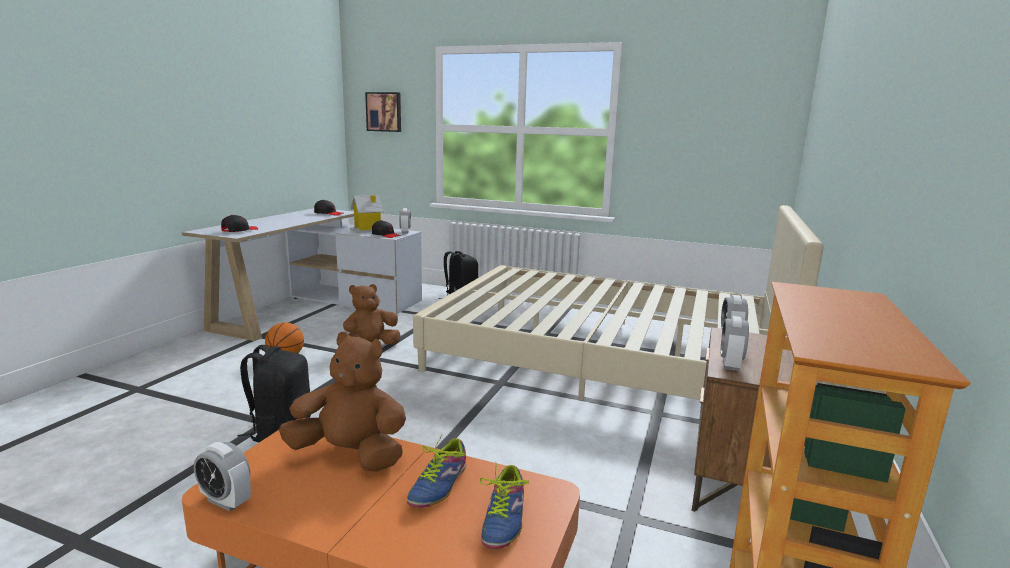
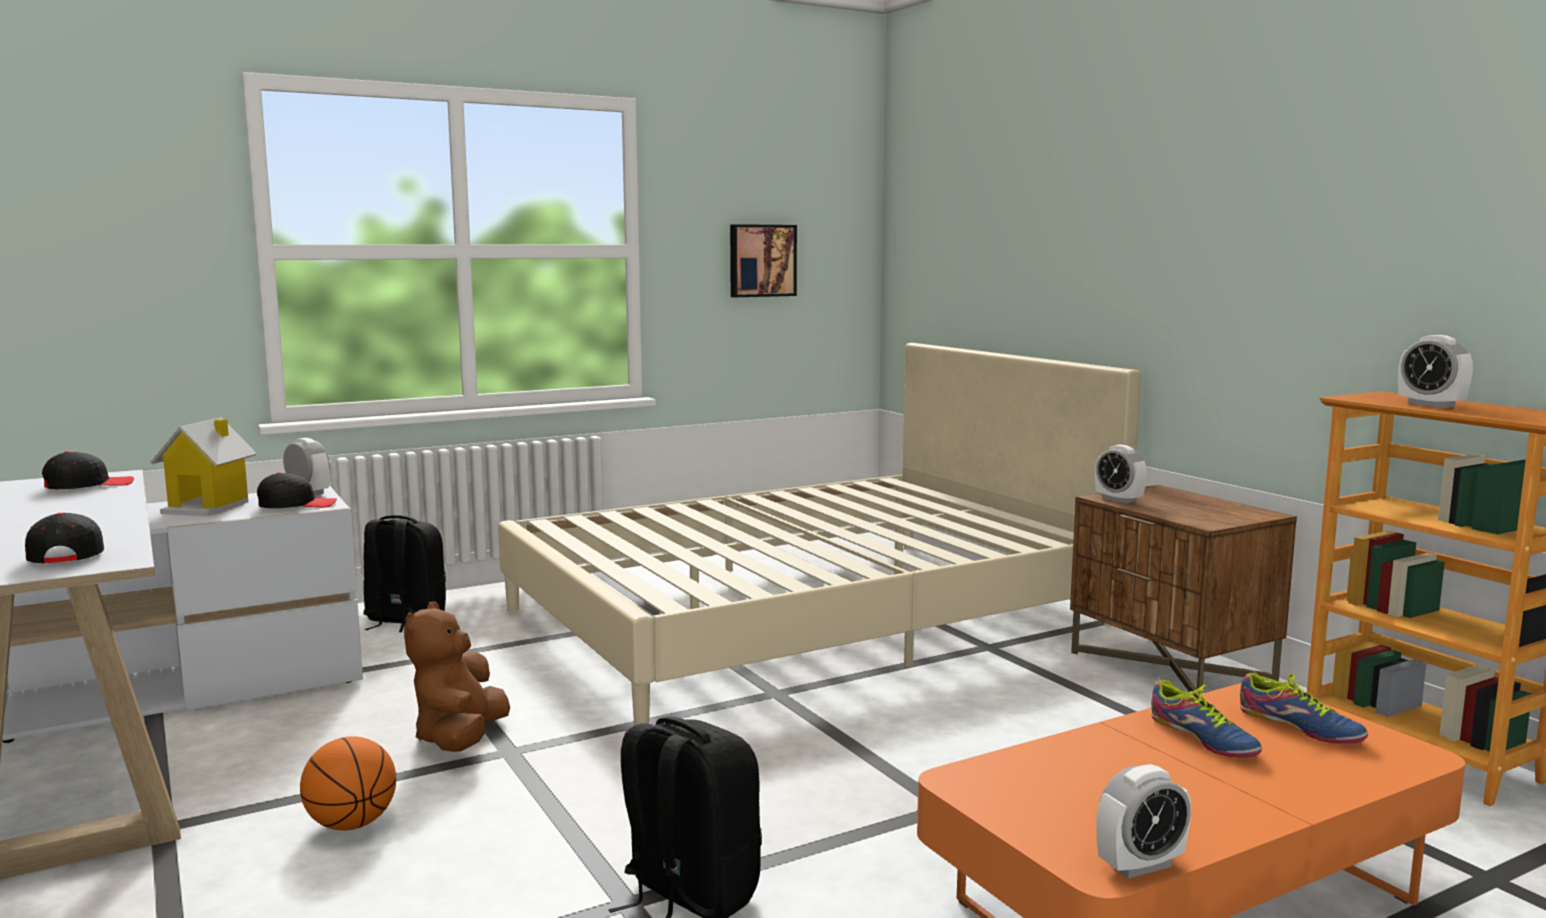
camera: 50 degrees left, 5 degrees down
brown plush toy [279,331,406,472] -> none
picture [365,92,401,132] -> picture moved to [730,224,797,297]
alarm clock [721,316,749,371] -> alarm clock moved to [1398,335,1473,408]

